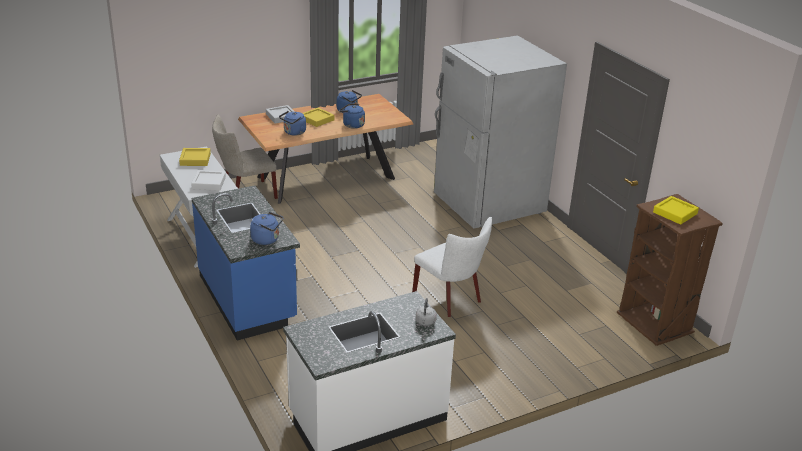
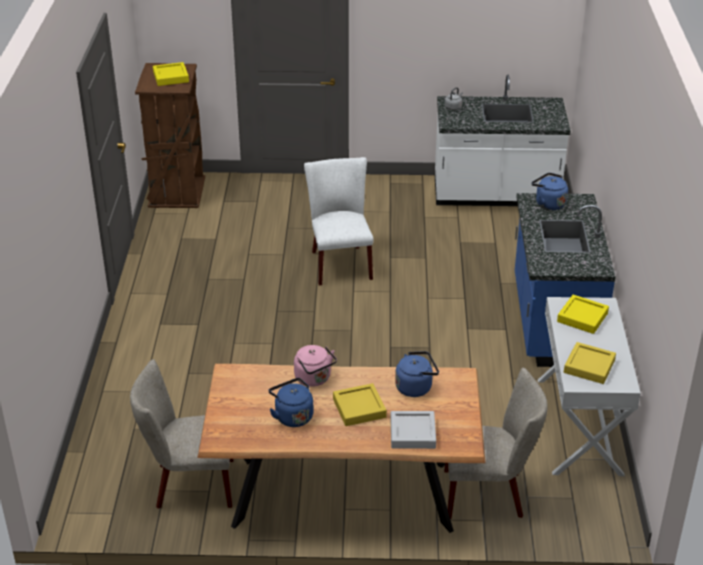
camera: 150 degrees left, 5 degrees up
white tray [191,170,226,191] -> yellow tray [557,295,609,334]
blue kettle [339,104,365,129] -> pink kettle [294,345,337,387]
white fridge [434,35,567,228] -> none
none -> beige chair [130,359,233,509]

